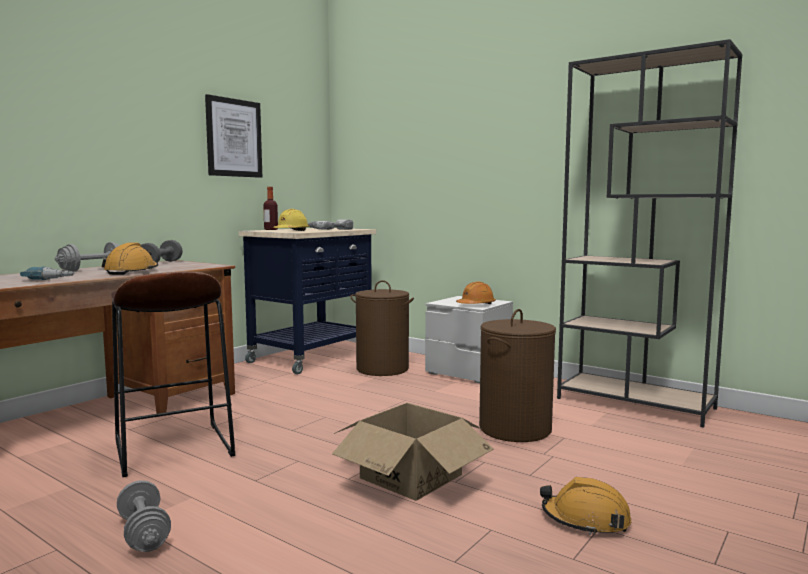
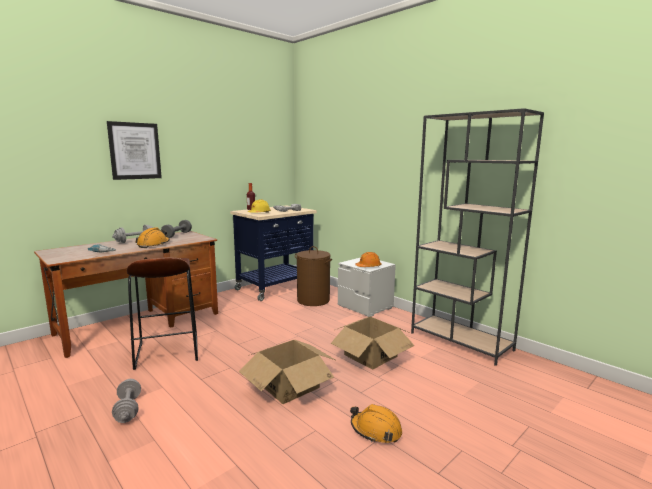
camera: 10 degrees right, 5 degrees up
picture [205,94,262,178] -> picture moved to [107,121,162,180]
brown laundry basket [479,309,556,442] -> cardboard box [331,317,414,369]

